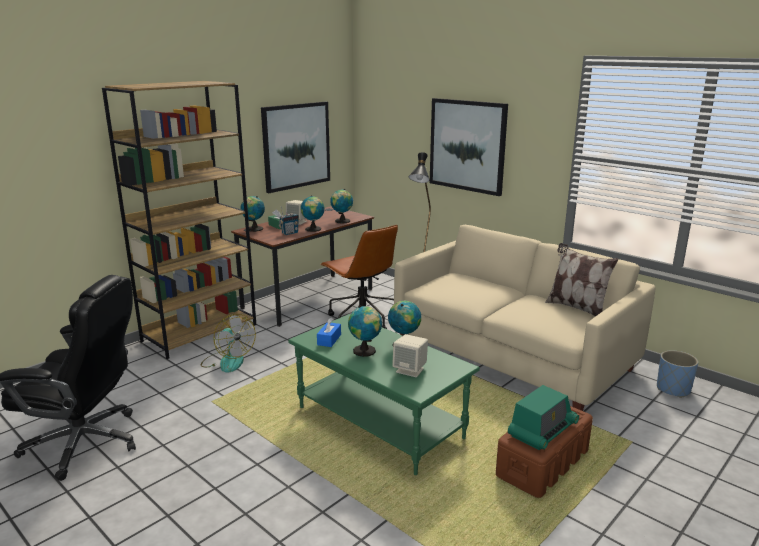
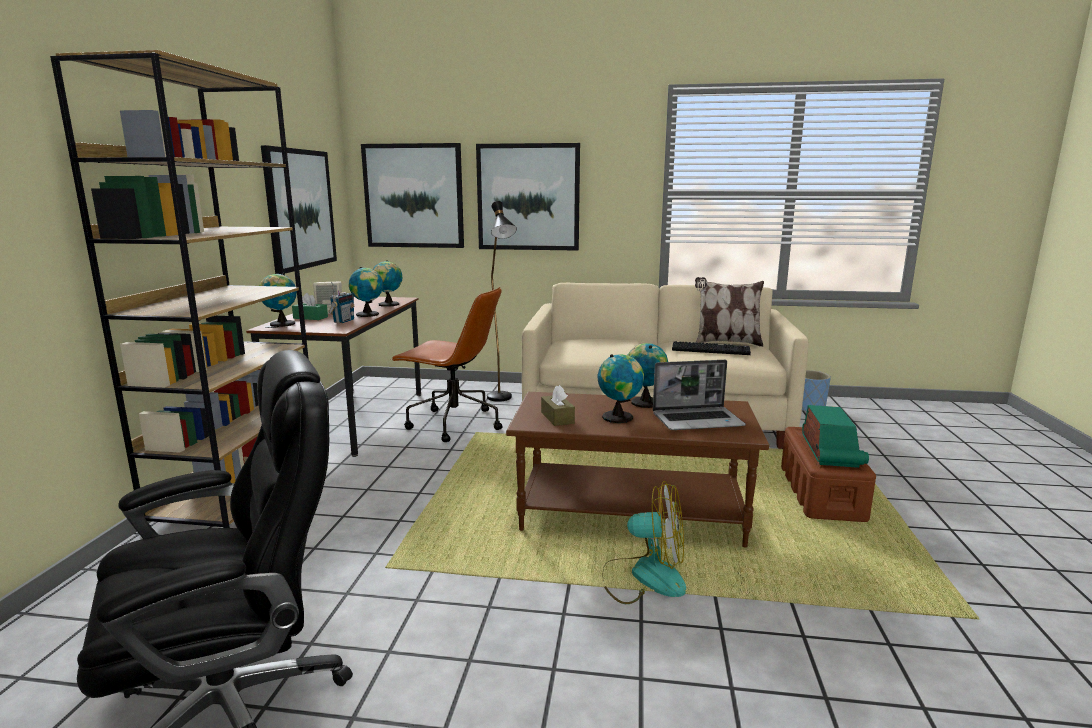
camera: 35 degrees left, 5 degrees down
fan [201,314,256,373] -> fan moved to [603,481,686,604]
green coffee table [288,314,480,475] -> brown coffee table [506,392,769,548]
blue tissue box [317,318,341,347] -> brown tissue box [541,385,575,426]
beige speaker [392,334,428,377] -> laptop [653,360,746,430]
none -> picture [361,143,464,248]
none -> keyboard [672,341,751,355]

